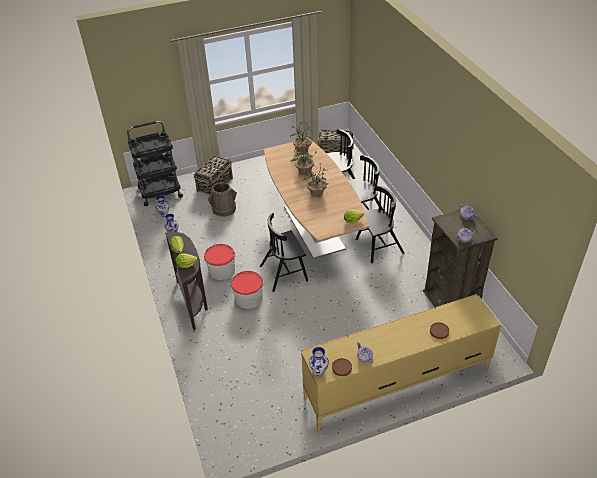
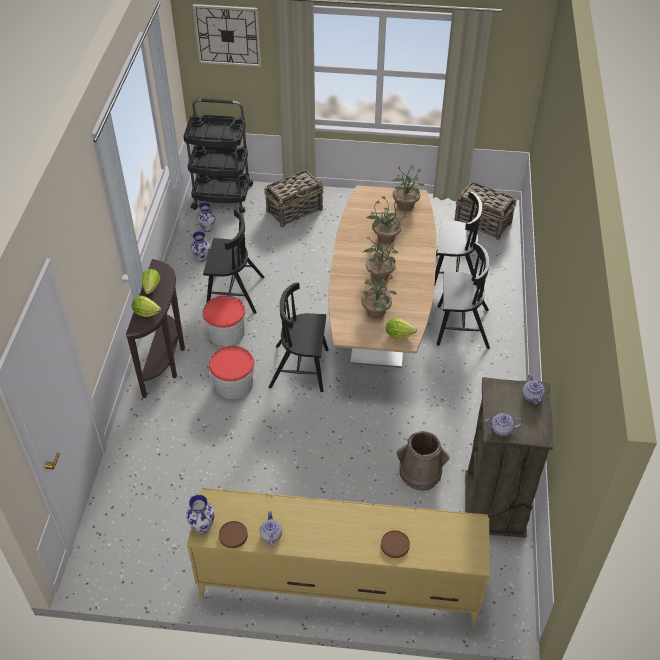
camera: 25 degrees right, 5 degrees up
brown bucket [208,183,237,217] -> brown bucket moved to [397,431,450,491]
black chair [356,185,404,263] -> black chair moved to [203,210,265,314]
none -> wall clock [193,4,261,67]
none -> potted plant [361,268,397,318]

